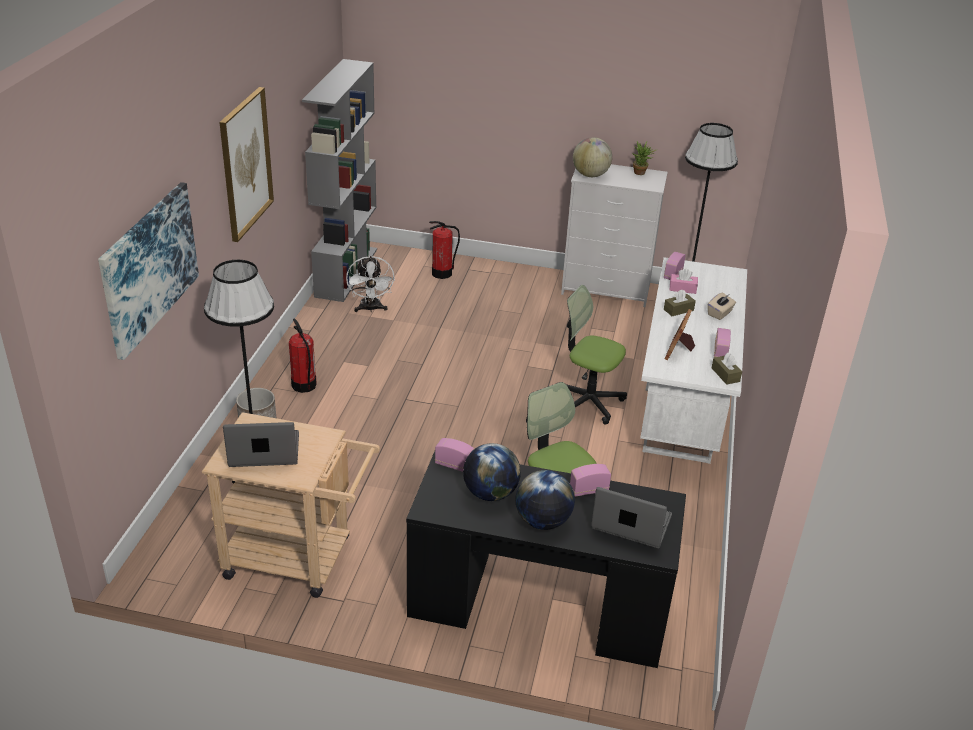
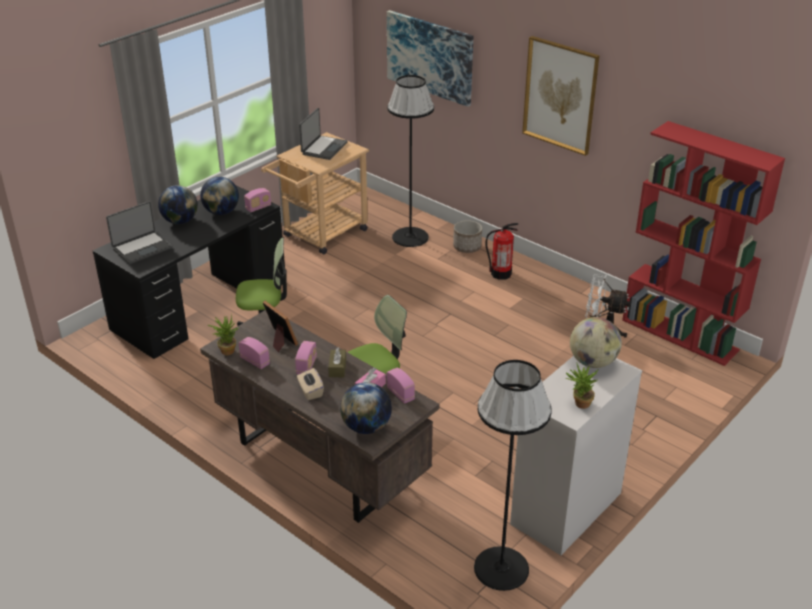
camera: 120 degrees right, 0 degrees up
grey bookcase [302,59,377,302] -> red bookcase [622,121,785,366]
fire extinguisher [429,221,460,279] -> none
radio [570,464,611,497] -> radio moved to [295,341,317,374]
white desk [640,257,747,464] -> brown desk [200,310,439,523]
brown tissue box [712,353,742,385] -> potted plant [207,314,239,355]
none -> globe [340,382,392,434]

